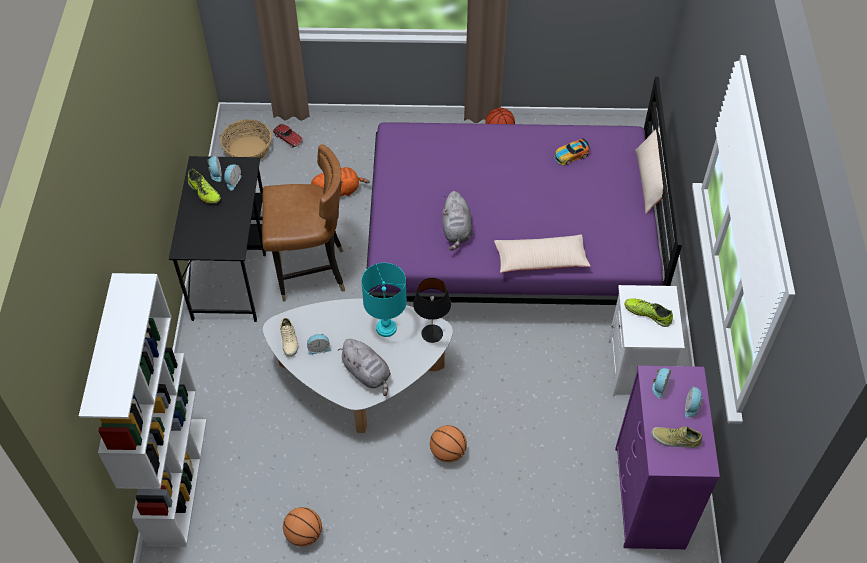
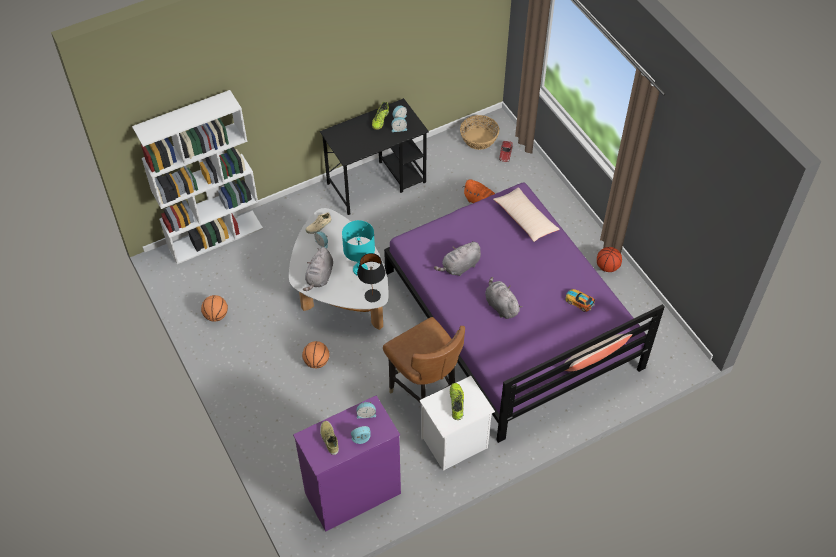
camera: 60 degrees right, 0 degrees up
brown chair [262,144,345,302] -> brown chair moved to [383,317,465,402]
beige pillow [494,234,591,273] -> beige pillow moved to [493,187,560,242]
none -> grey plush toy [485,277,522,319]

